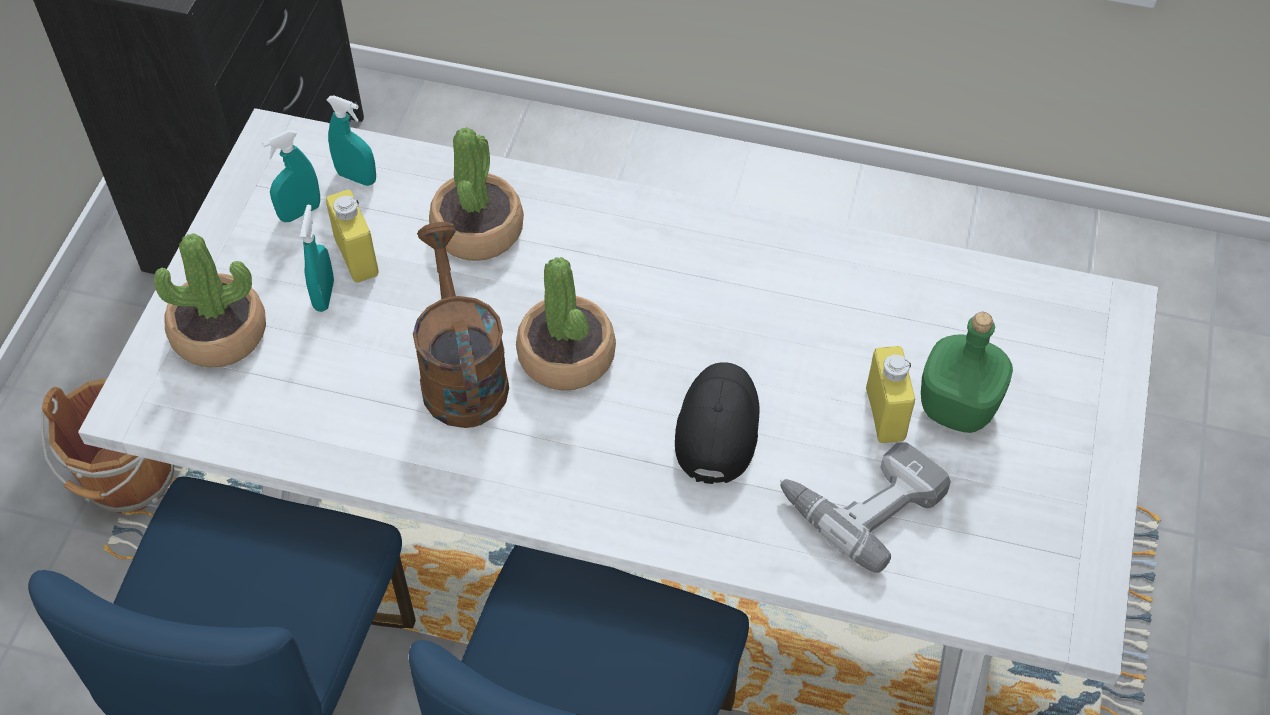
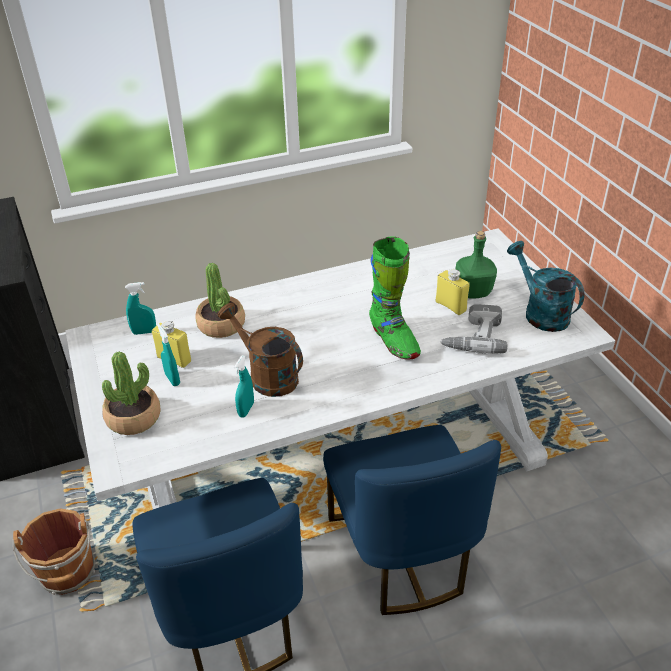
camera: 35 degrees left, 15 degrees down
turquoise spray bottle [262,130,320,222] -> turquoise spray bottle moved to [234,355,254,418]
potted plant [516,257,616,391] -> none
black cap [675,362,760,484] -> green boot [369,237,421,360]
none -> turquoise watering can [507,241,584,332]

